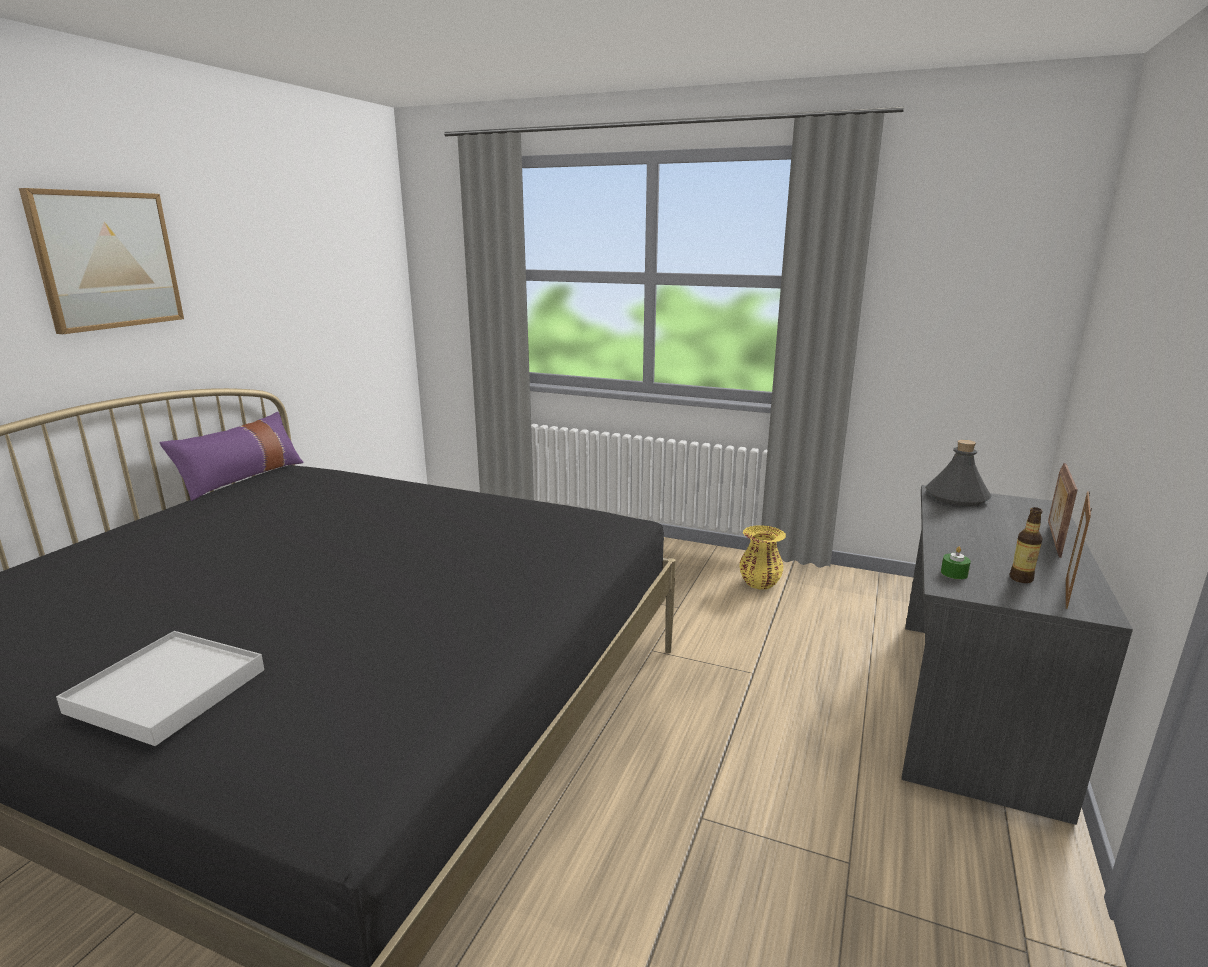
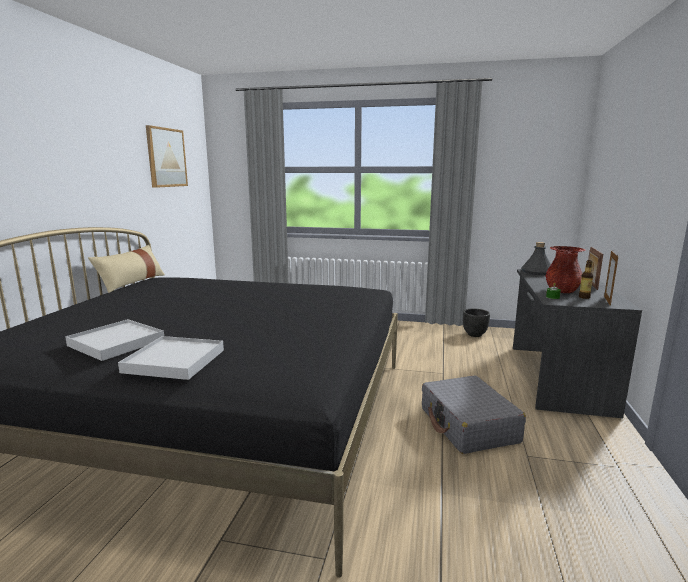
camera: 10 degrees left, 5 degrees down
picture [19,188,184,334] -> picture moved to [146,125,188,188]
purple pillow [159,412,304,501] -> beige pillow [88,245,165,293]
yellow vase [740,525,786,589] -> none
none -> white tray [65,319,164,361]
none -> grey suitcase [422,375,526,454]
none -> black planter [463,308,490,337]
none -> red vase [546,246,586,293]

